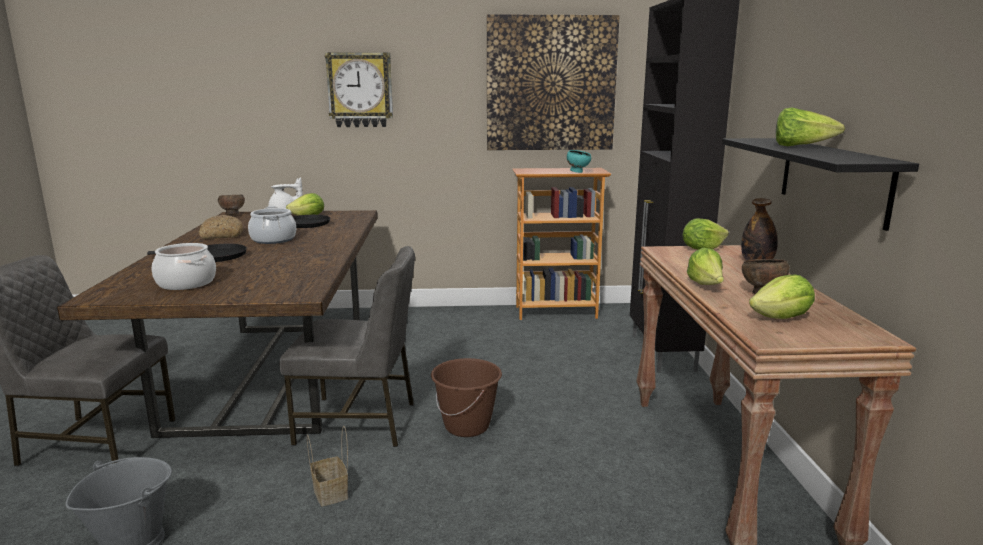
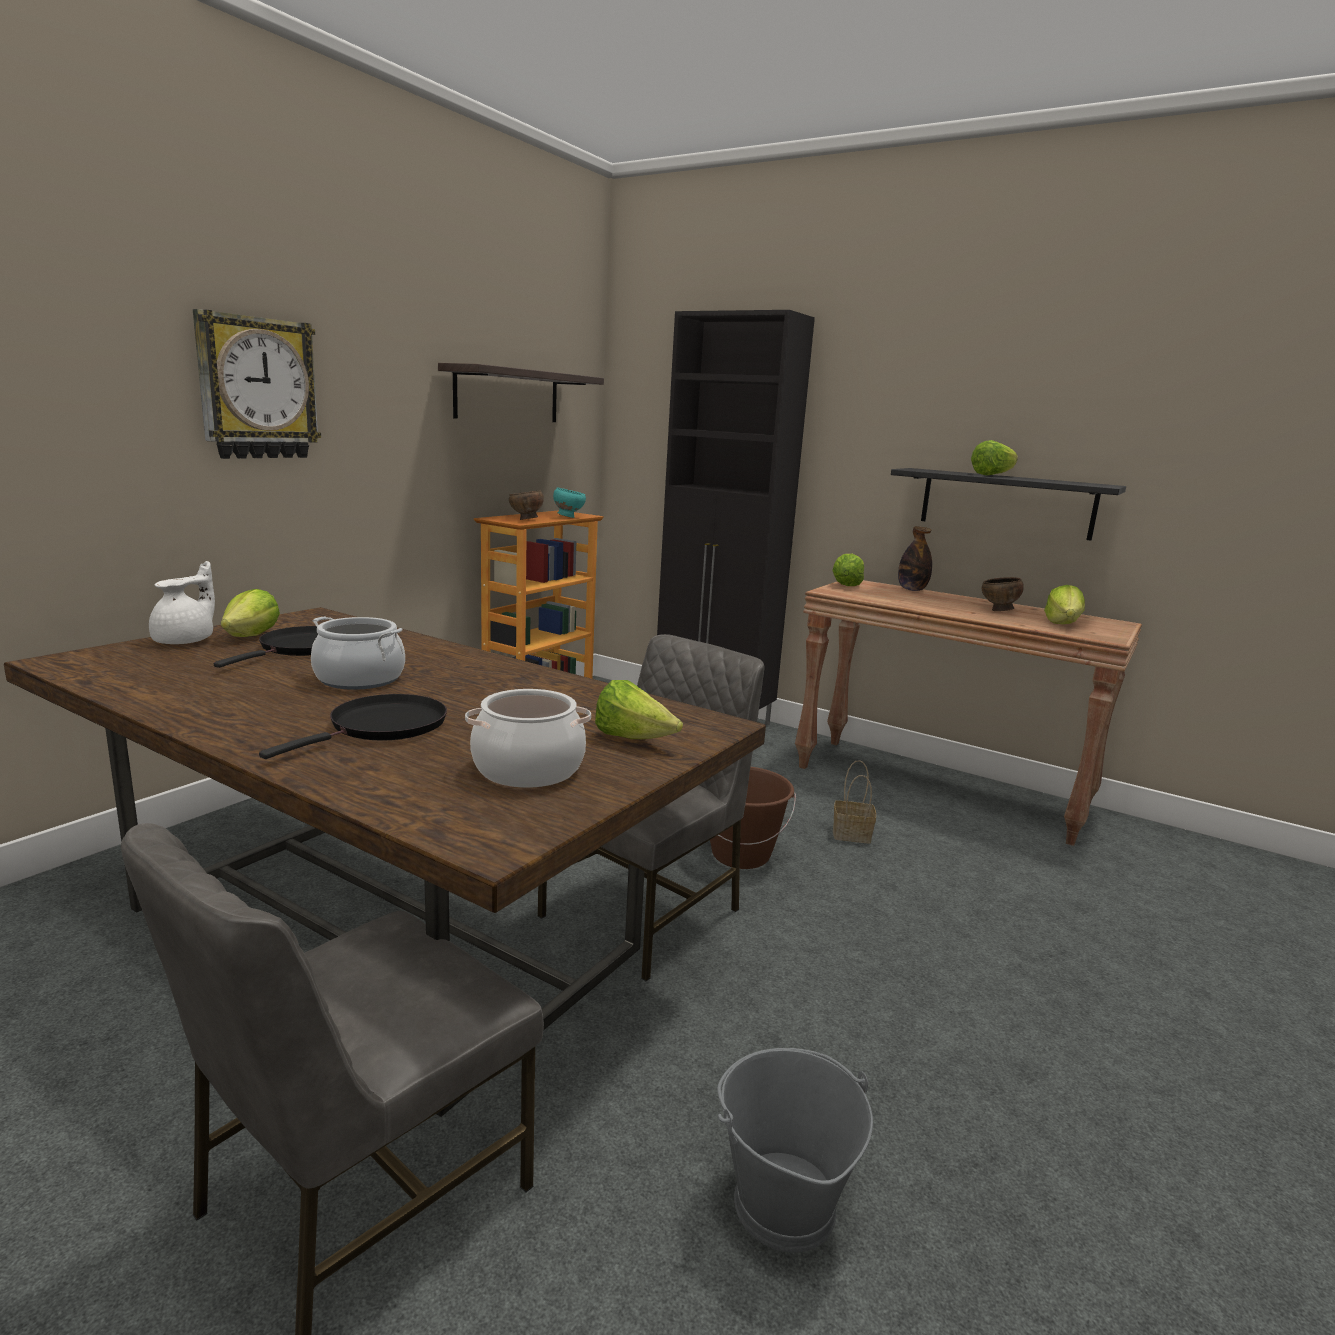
camera: 55 degrees left, 0 degrees up
bread [198,215,243,239] -> none
brown bowl [218,195,245,214] -> brown bowl moved to [509,490,544,520]
basket [307,426,348,507] -> basket moved to [833,760,876,844]
picture [487,14,620,150] -> shelf [438,363,604,422]
lettuce [687,248,724,285] -> lettuce moved to [595,680,683,739]

